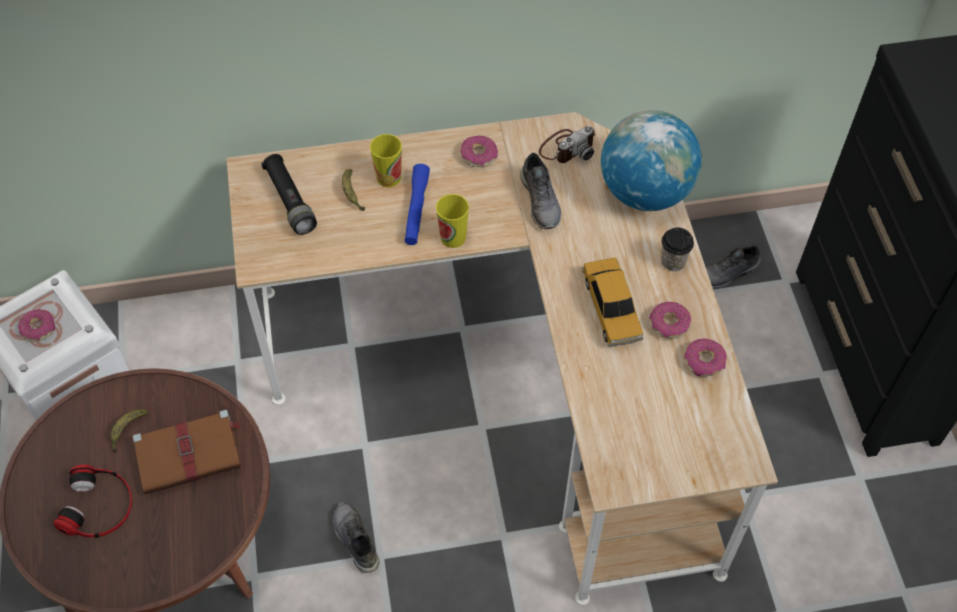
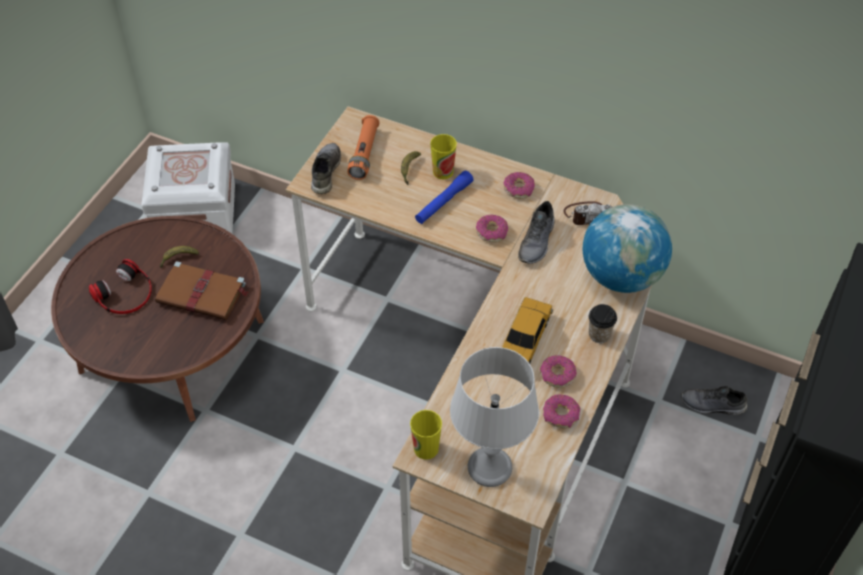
camera: 35 degrees right, 5 degrees down
donut [18,309,55,341] -> donut moved to [476,214,508,242]
black flashlight [261,154,317,235] -> orange flashlight [347,115,380,180]
grey shoe [333,502,379,573] -> grey shoe moved to [311,143,341,194]
cup [436,194,469,248] -> cup moved to [410,410,442,460]
none -> grey table lamp [450,347,539,487]

